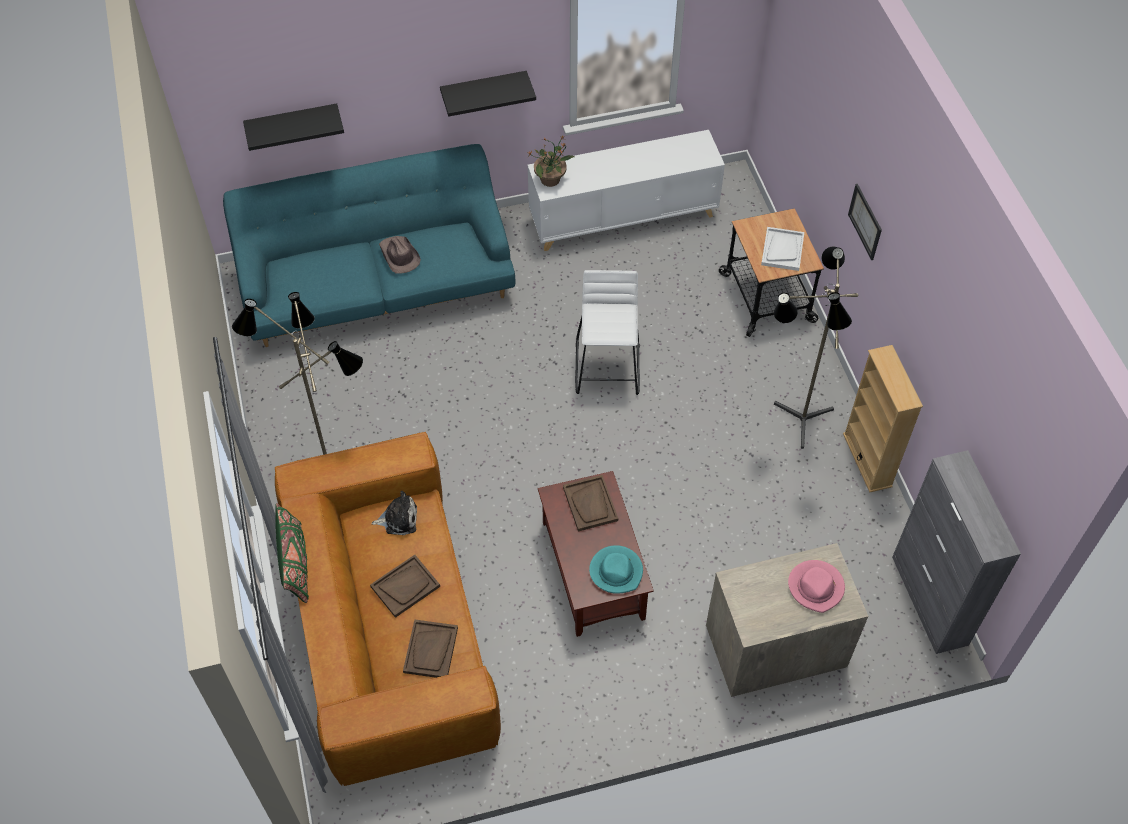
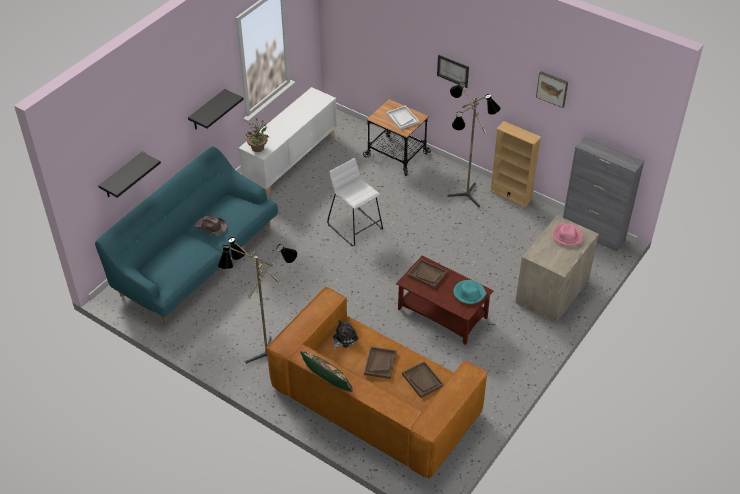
camera: 40 degrees left, 10 degrees down
none -> picture [536,71,568,108]

